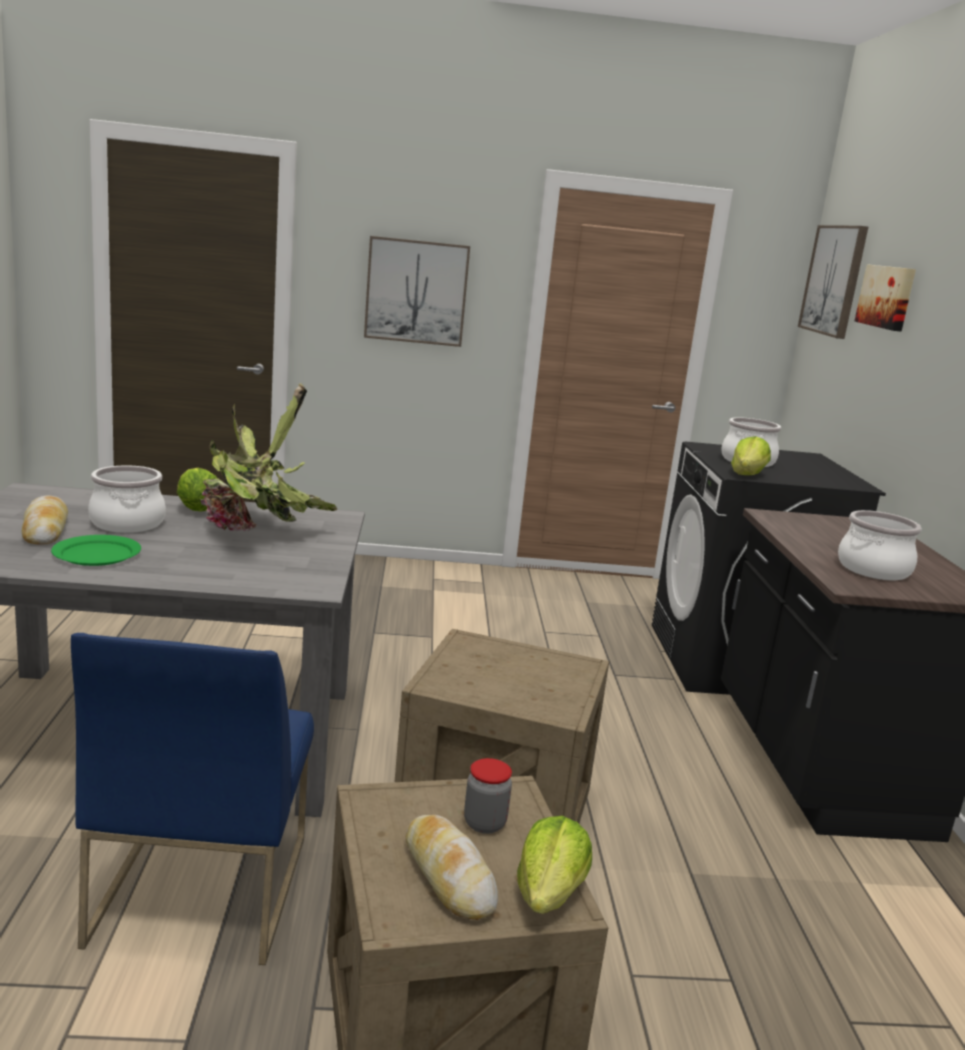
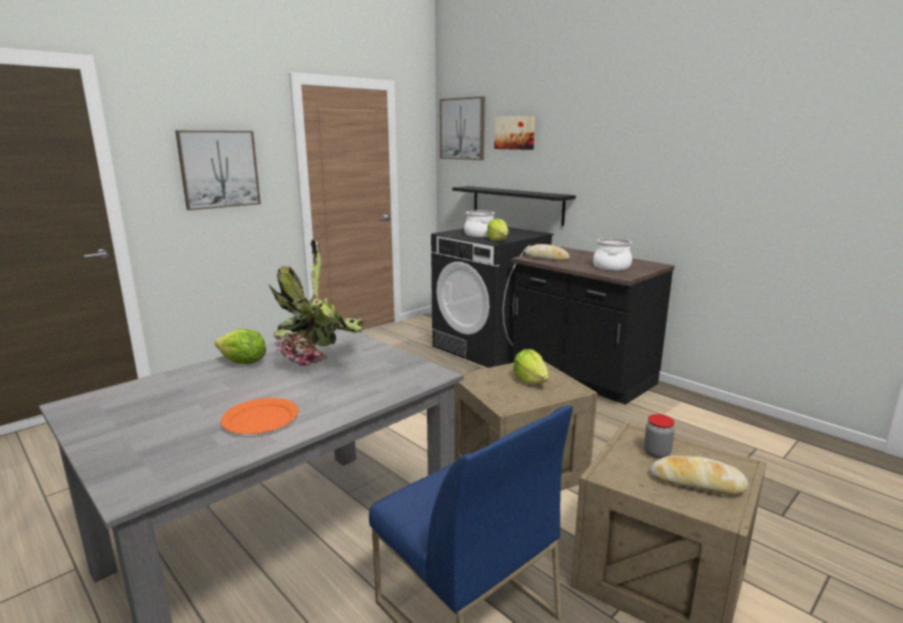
camera: 40 degrees left, 0 degrees up
bread [22,496,68,545] -> bread moved to [525,244,570,261]
green plate [51,535,141,566] -> orange plate [221,398,299,434]
cooking pot [88,465,166,533] -> none
lettuce [517,816,592,914] -> lettuce moved to [513,349,549,385]
none -> black shelf [452,186,576,226]

